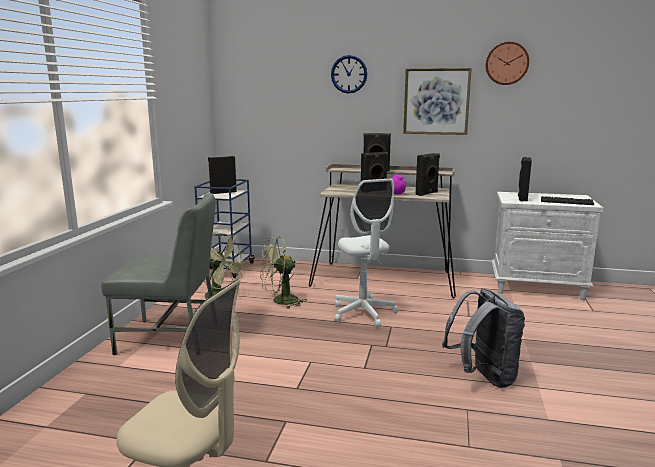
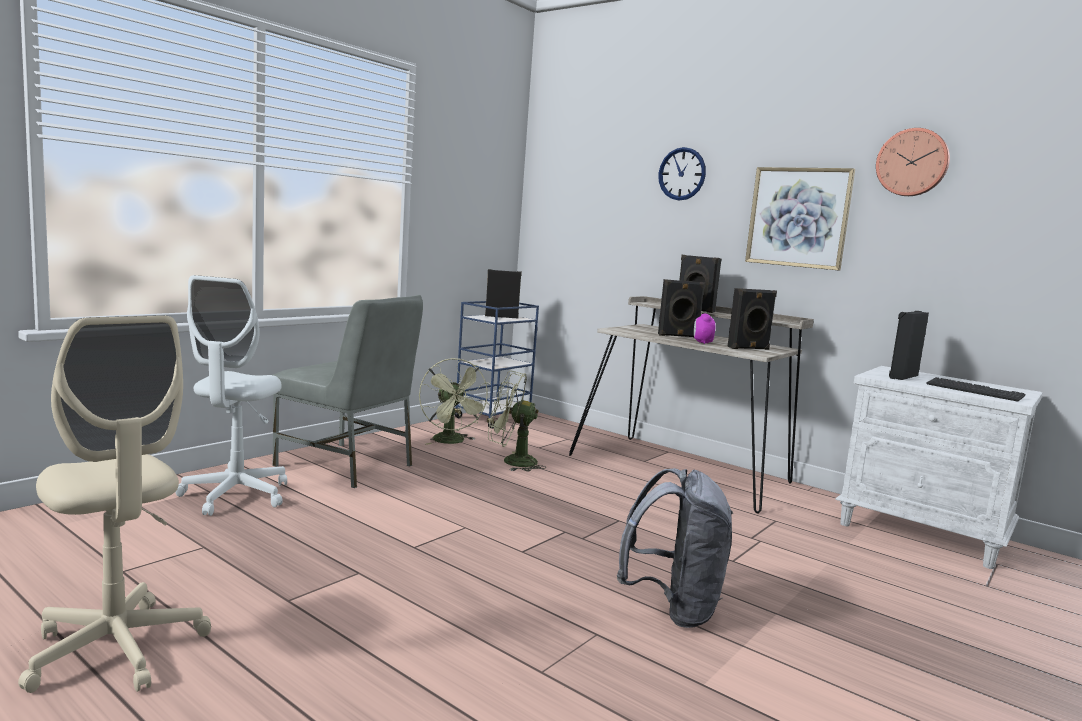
camera: 25 degrees right, 5 degrees down
white office chair [334,178,398,327] -> white office chair moved to [175,275,287,516]

